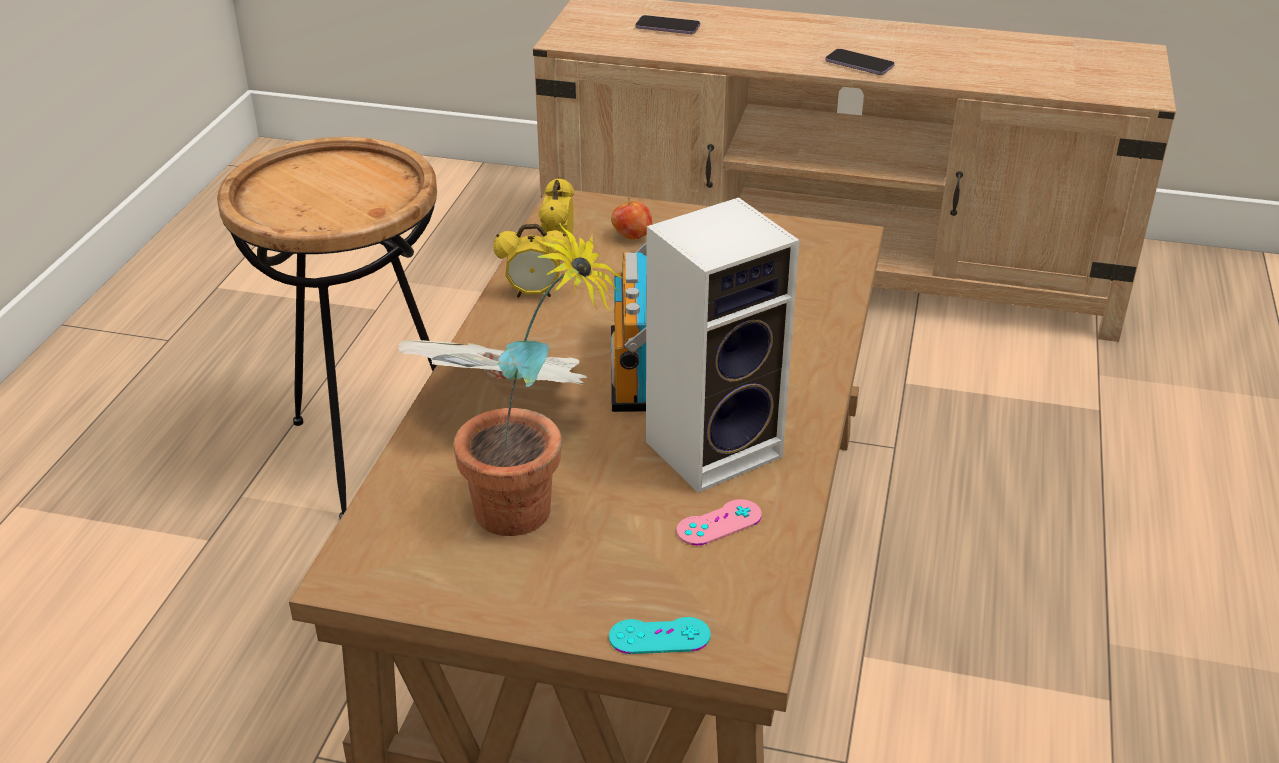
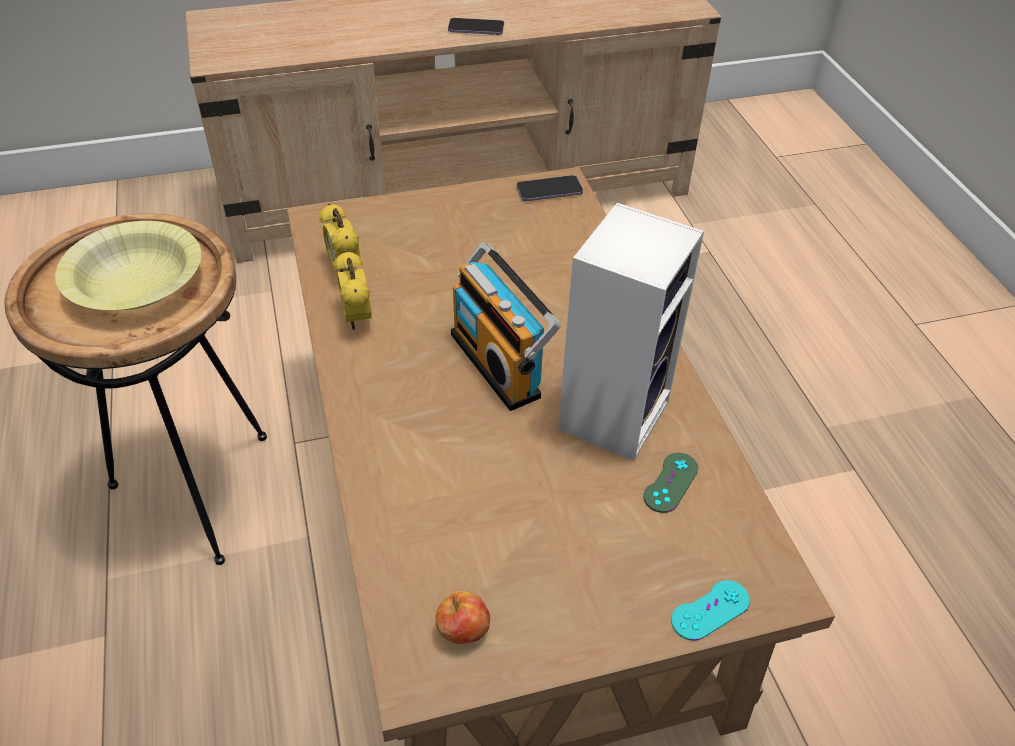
camera: 30 degrees left, 10 degrees up
newspaper [398,340,587,385] -> none
potted plant [453,223,622,536] -> none
alarm clock [493,224,570,298] -> alarm clock turned 105 degrees clockwise [334,251,372,330]
apple [611,198,652,240] -> apple moved to [435,591,490,644]
phone [635,15,700,34] -> phone moved to [516,175,583,201]
pink game controller [676,499,762,546] -> green game controller [643,453,698,513]
none -> yellow bowl [55,221,201,310]

